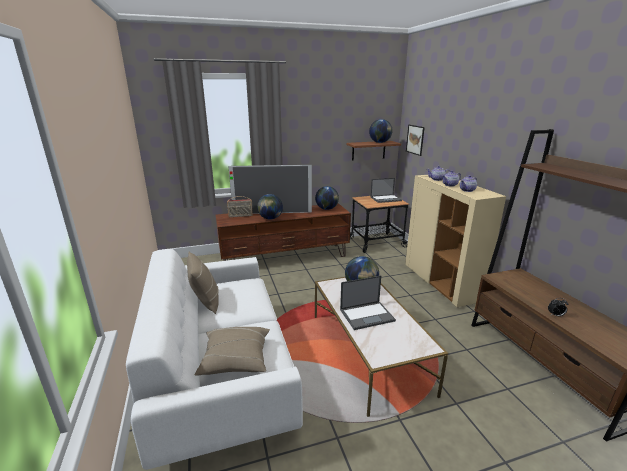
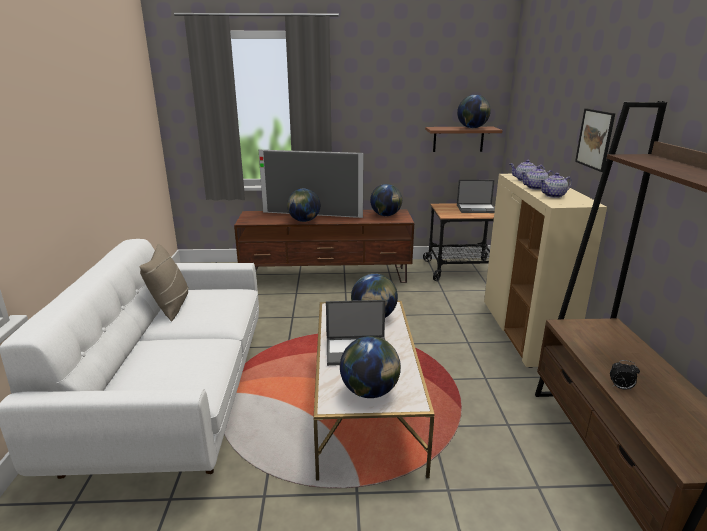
camera: 15 degrees right, 0 degrees up
beige pillow [195,327,270,376] -> none
radio [227,196,253,217] -> none
picture [406,125,425,156] -> picture moved to [575,109,615,172]
none -> globe [340,336,401,398]

